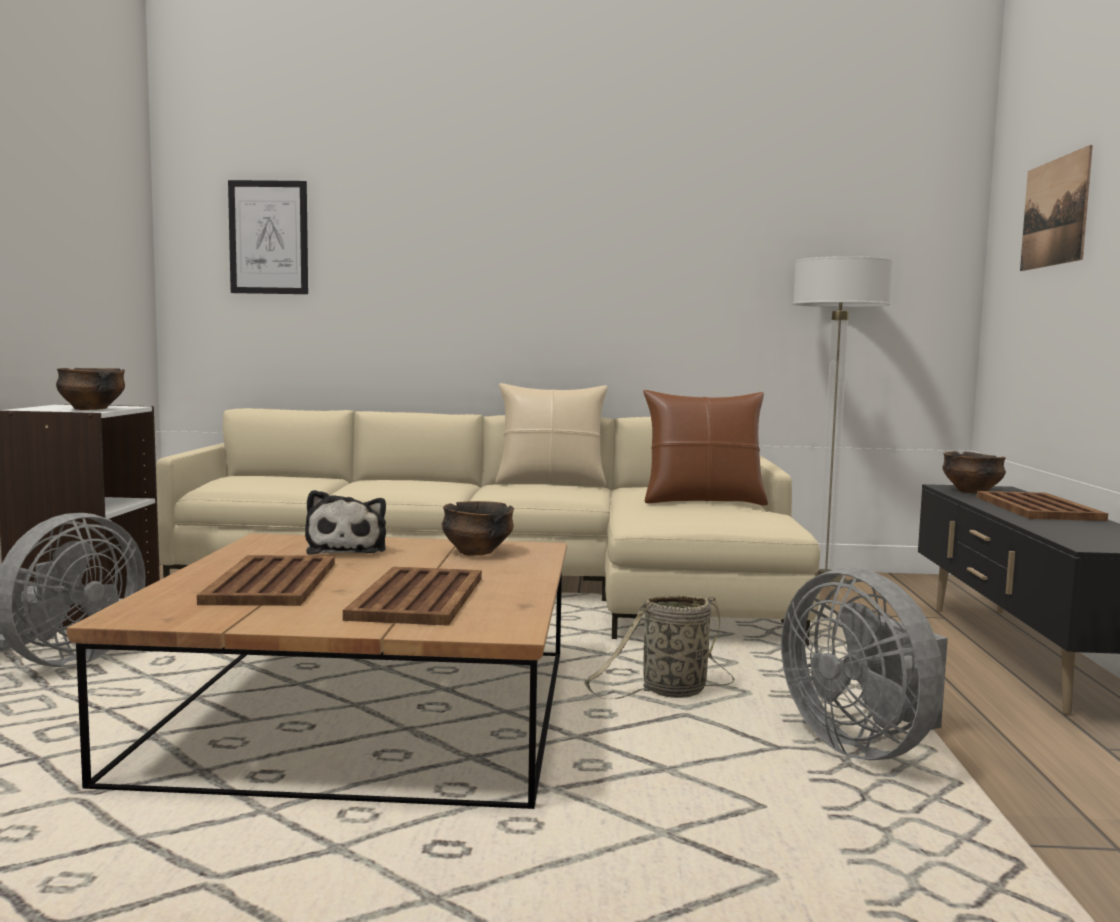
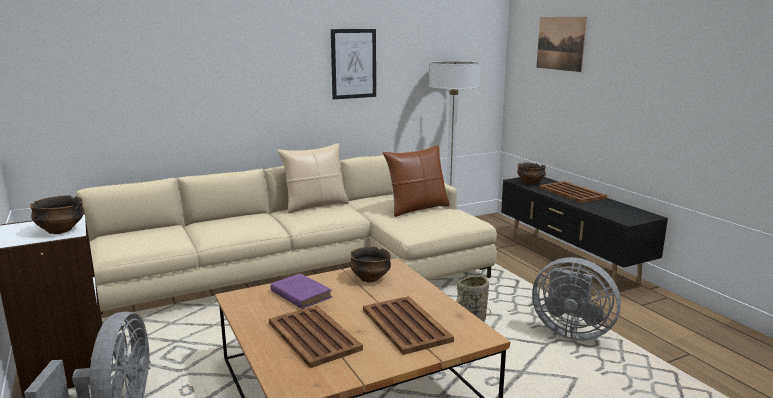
camera: 30 degrees left, 10 degrees up
picture [228,180,308,294] -> picture moved to [331,29,376,100]
plush toy [305,490,386,554] -> purple book [271,273,332,309]

